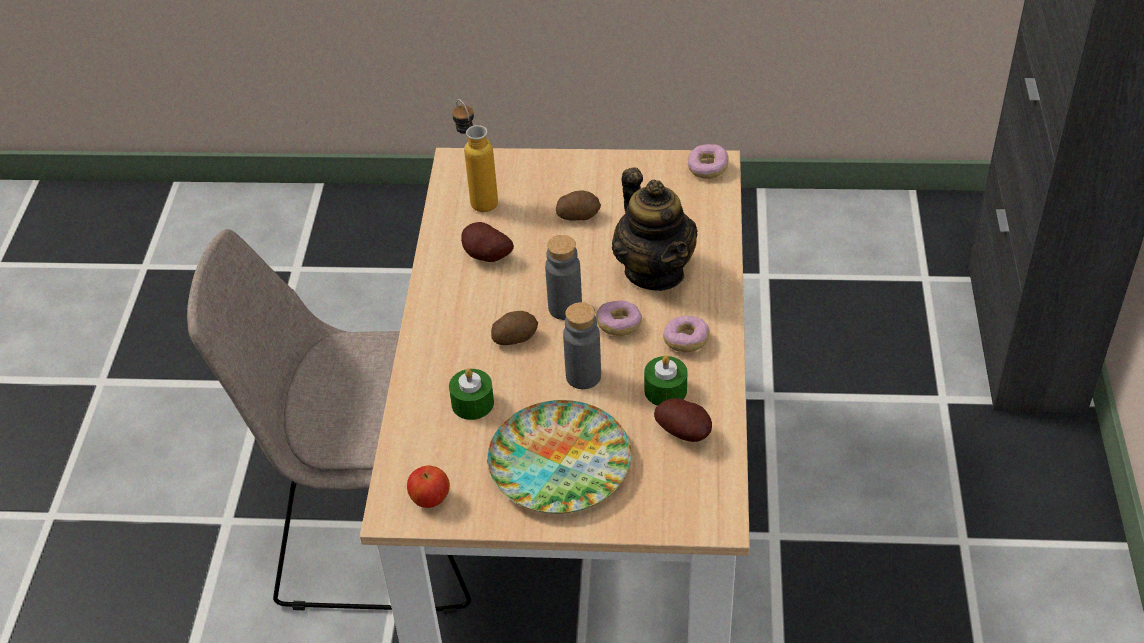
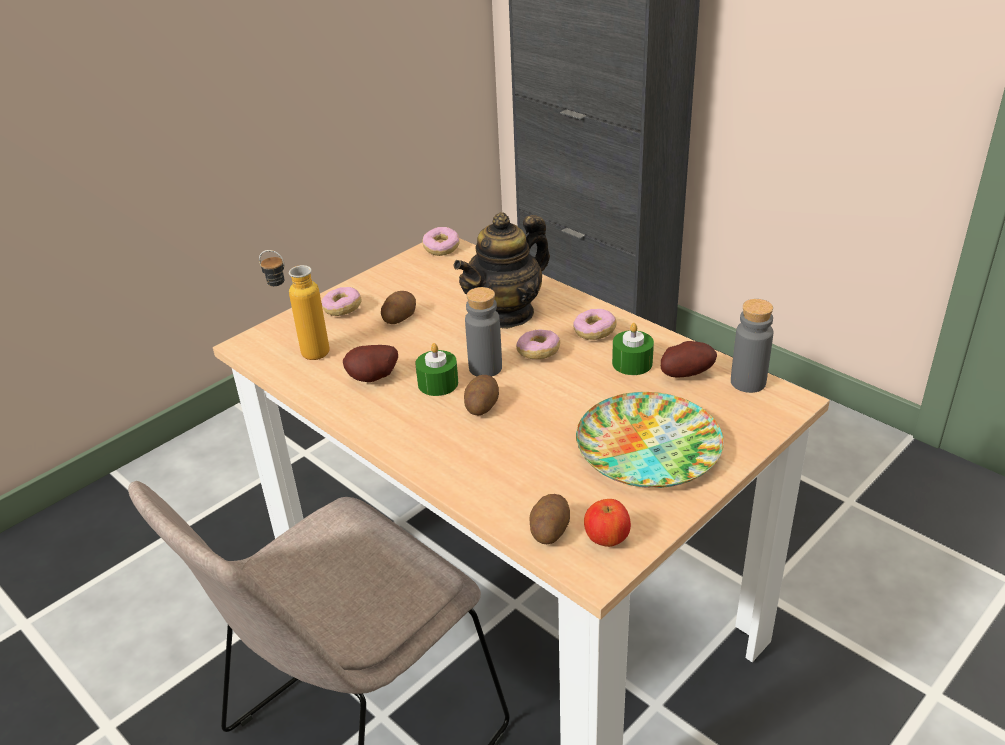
camera: 50 degrees left, 10 degrees down
green candle [449,368,494,420] -> green candle moved to [415,343,458,396]
grey bottle [563,302,601,389] -> grey bottle moved to [731,299,773,393]
teapot [612,167,698,291] -> teapot turned 120 degrees clockwise [453,212,550,329]
none -> donut [322,287,362,316]
none -> potato [530,494,570,544]

